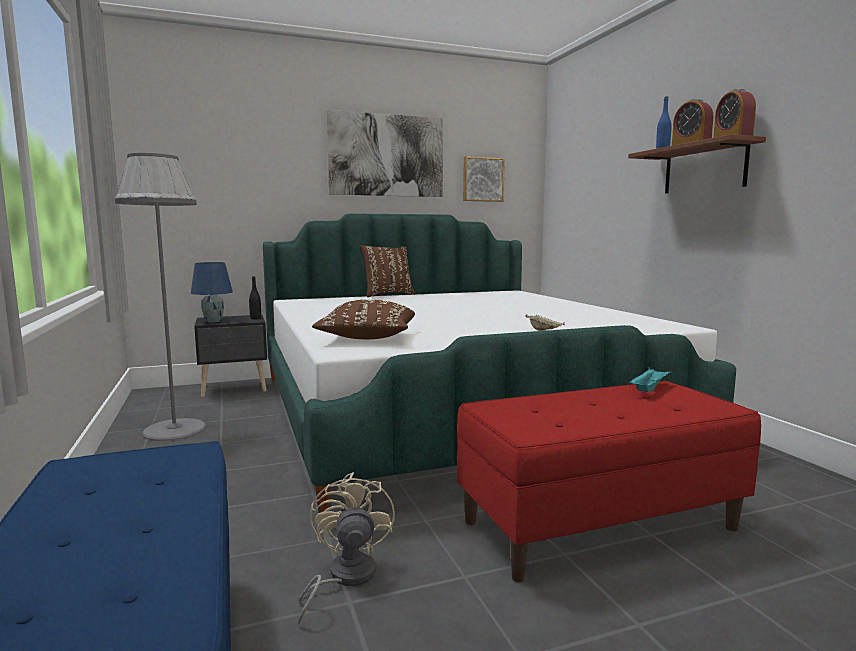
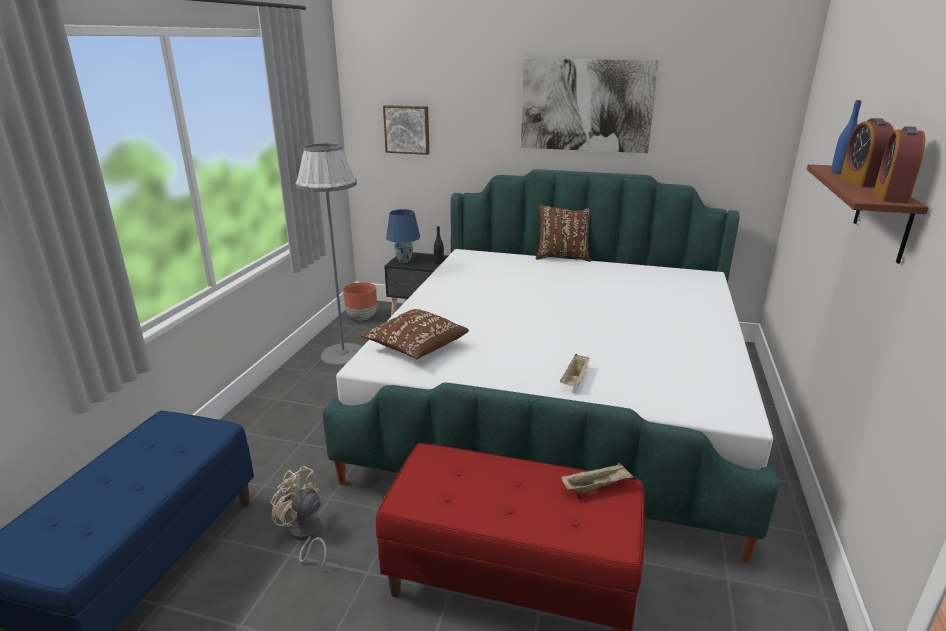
camera: 35 degrees right, 15 degrees up
beige fan [298,472,395,625] -> beige fan turned 90 degrees counterclockwise [270,466,327,570]
picture [463,156,505,202] -> picture moved to [383,105,429,155]
turquoise tray [629,368,672,392] -> beige tray [561,462,634,493]
none -> brown planter [343,282,377,320]

